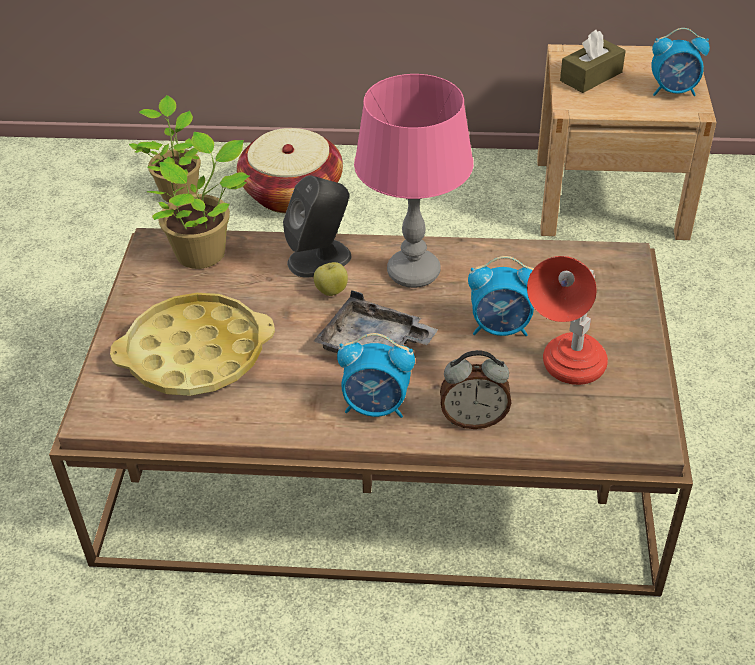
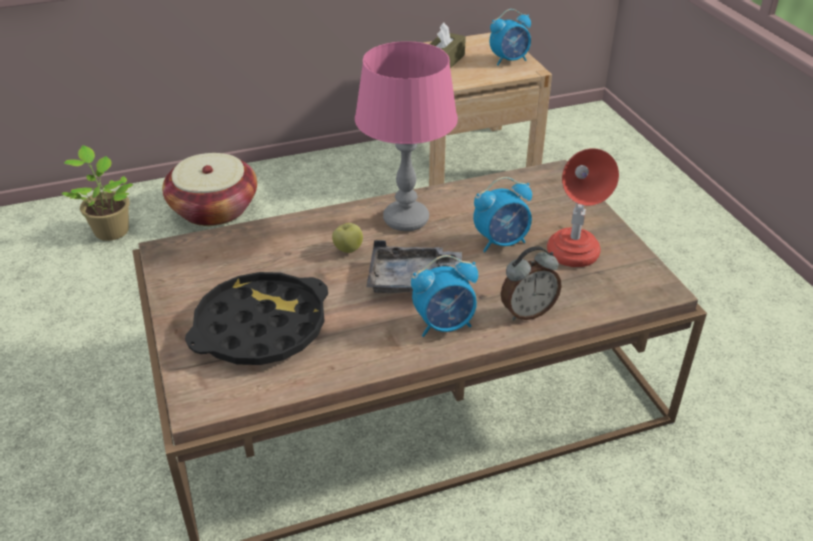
camera: 25 degrees left, 5 degrees down
yellow tray [110,293,275,396] -> black tray [185,272,328,365]
potted plant [147,132,249,269] -> none
grey speaker [283,175,352,277] -> none

